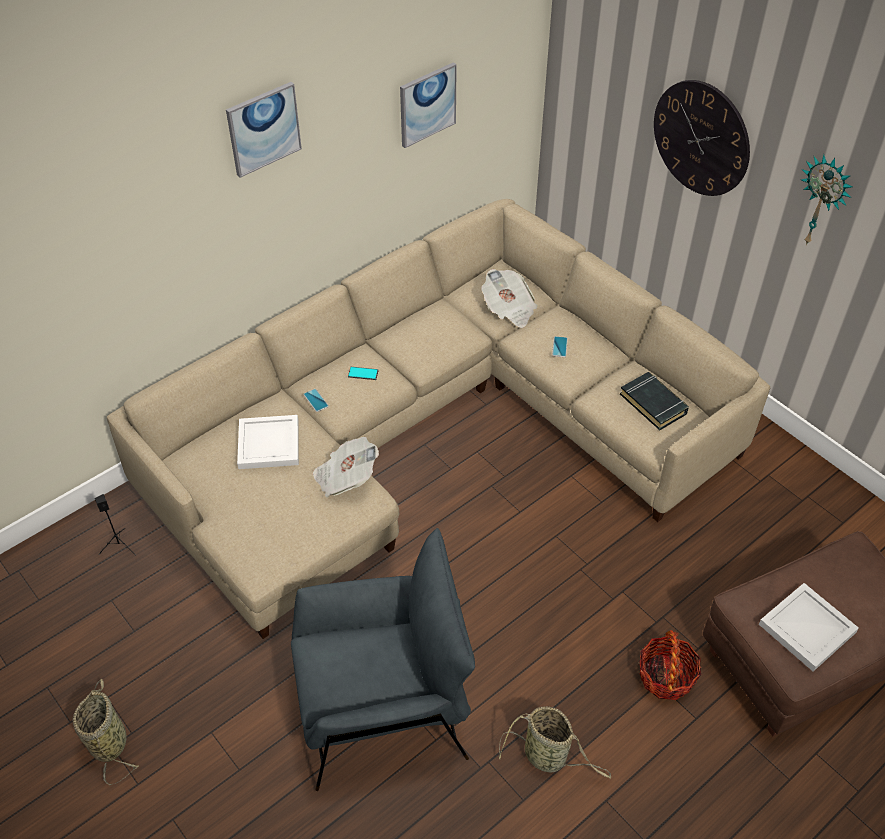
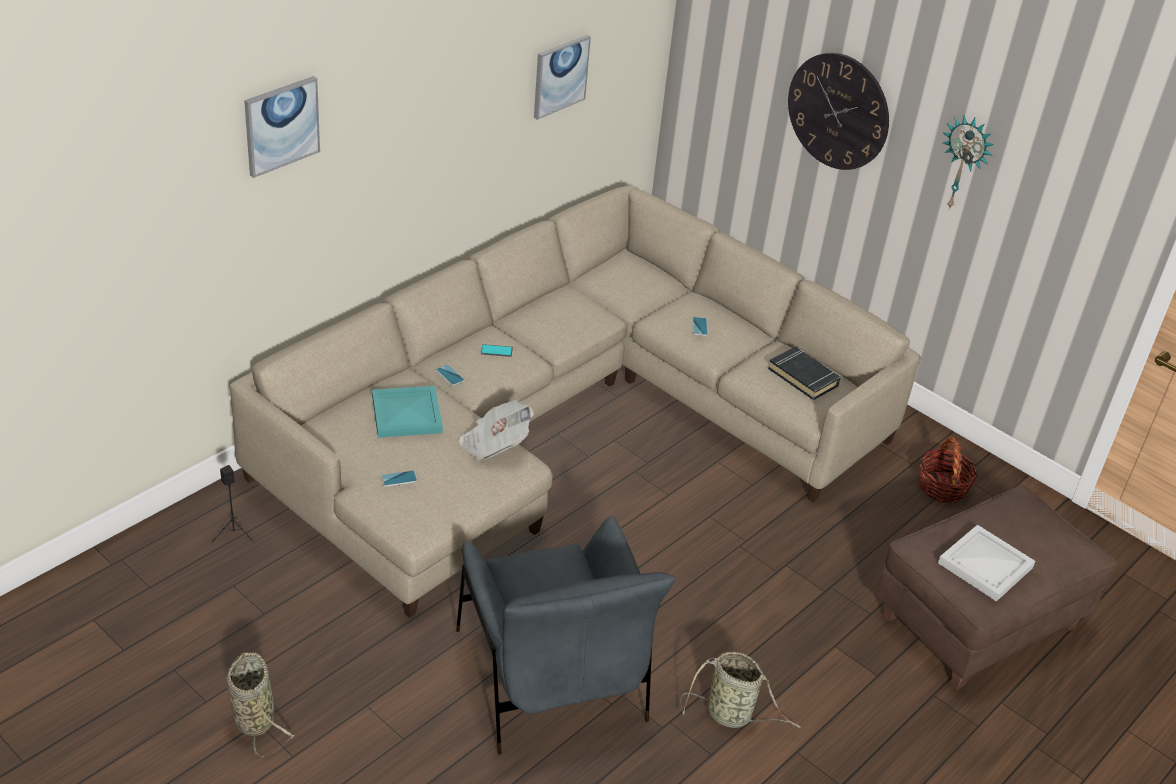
camera: 10 degrees left, 10 degrees down
picture [226,82,302,178] -> picture moved to [244,76,320,178]
white tray [237,415,299,469] -> turquoise tray [372,386,443,438]
grey armchair [291,528,475,791] -> grey armchair turned 90 degrees clockwise [456,516,676,754]
newspaper [481,269,538,328] -> none
basket [639,630,701,700] -> basket moved to [919,437,978,503]
none -> phone [381,470,418,487]

